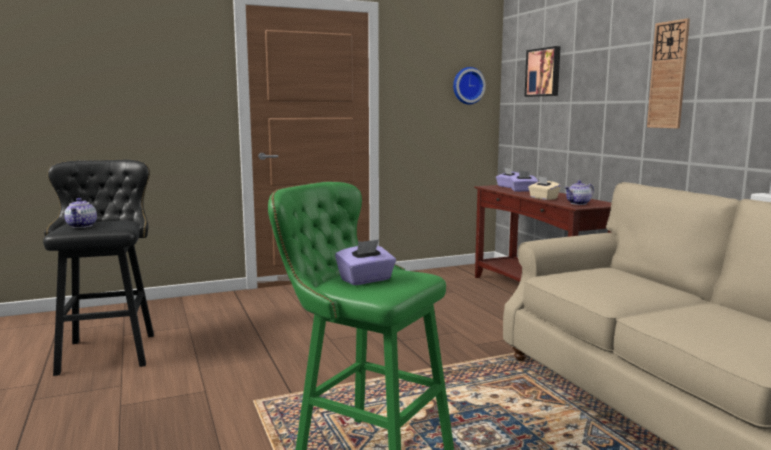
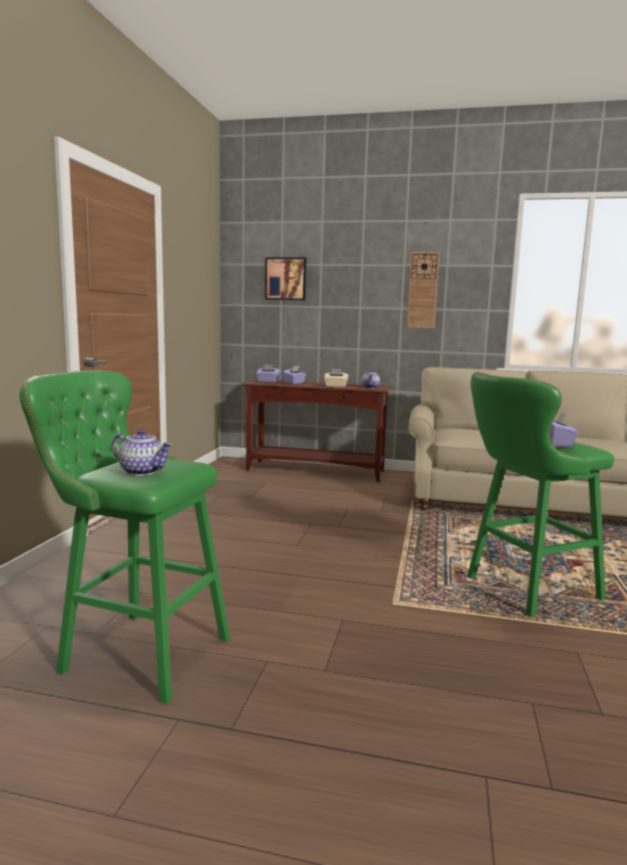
camera: 55 degrees left, 0 degrees up
black stool [43,159,154,376] -> green stool [19,370,230,704]
wall clock [453,67,486,105] -> none

